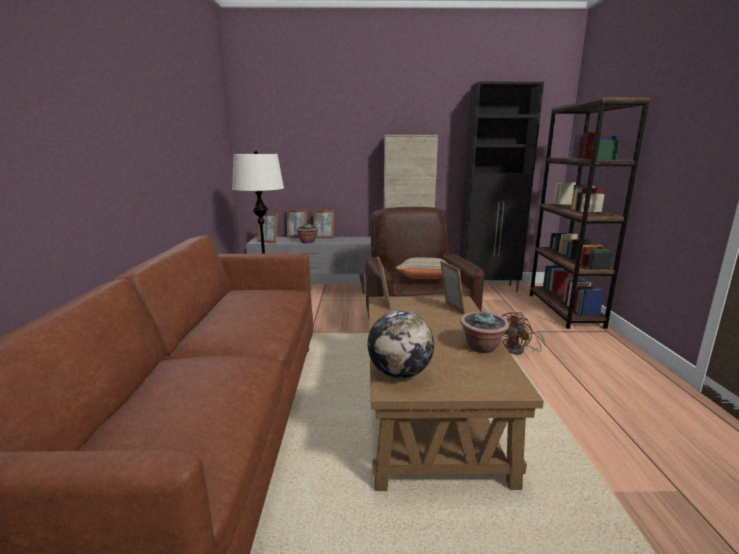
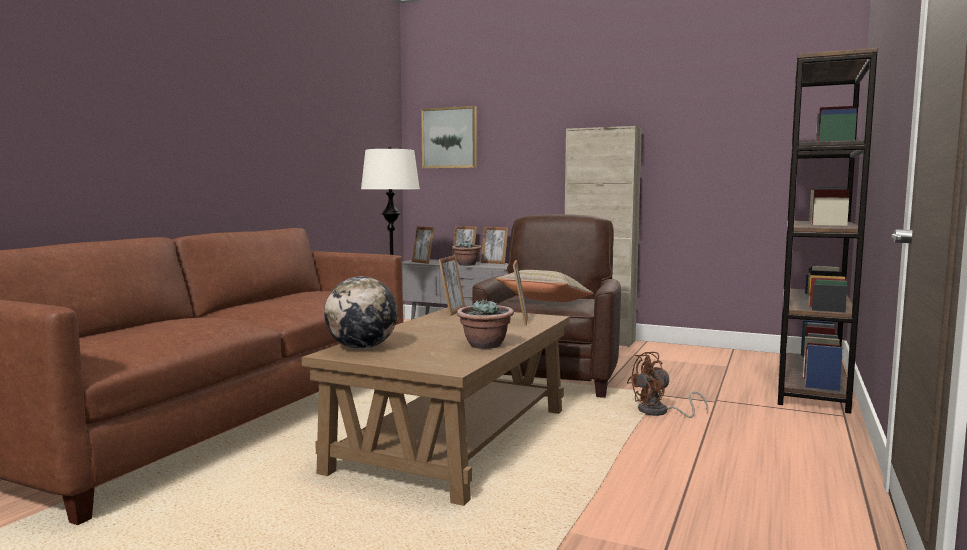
camera: 25 degrees right, 10 degrees down
black cabinet [460,82,544,292] -> none
none -> picture [421,106,477,169]

